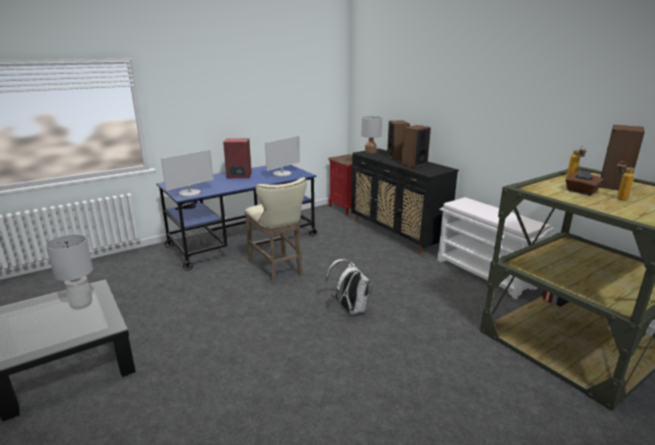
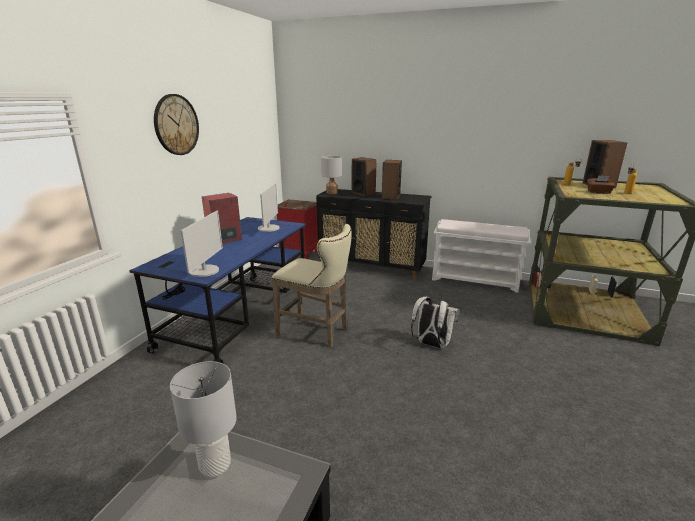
camera: 35 degrees left, 0 degrees up
none -> wall clock [154,94,199,155]

